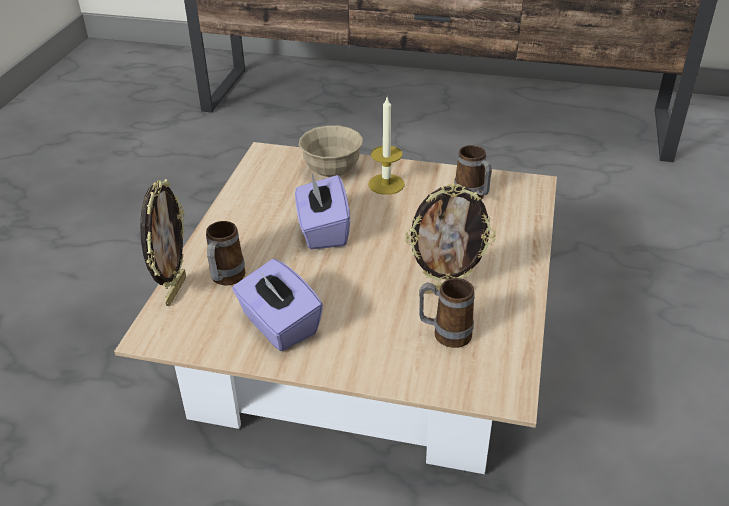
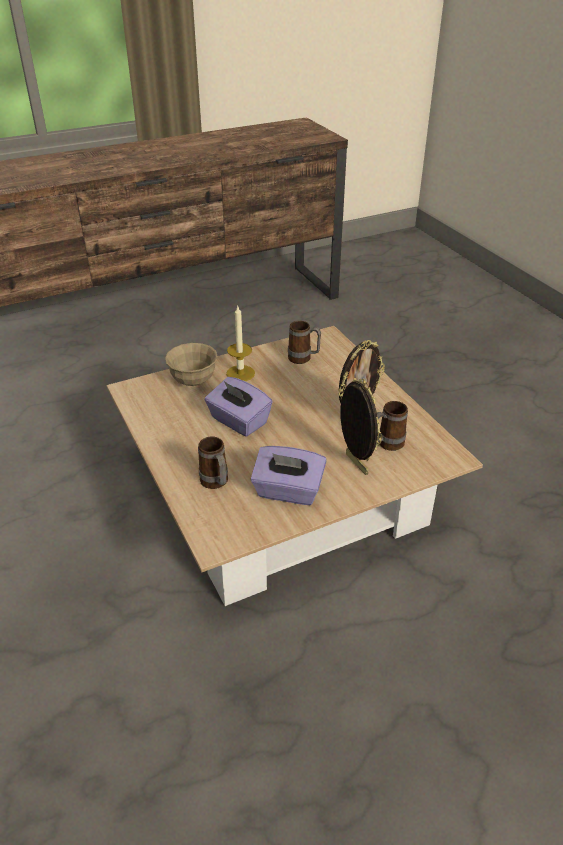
camera: 40 degrees left, 0 degrees up
picture frame [140,179,186,306] -> picture frame moved to [340,378,382,475]

